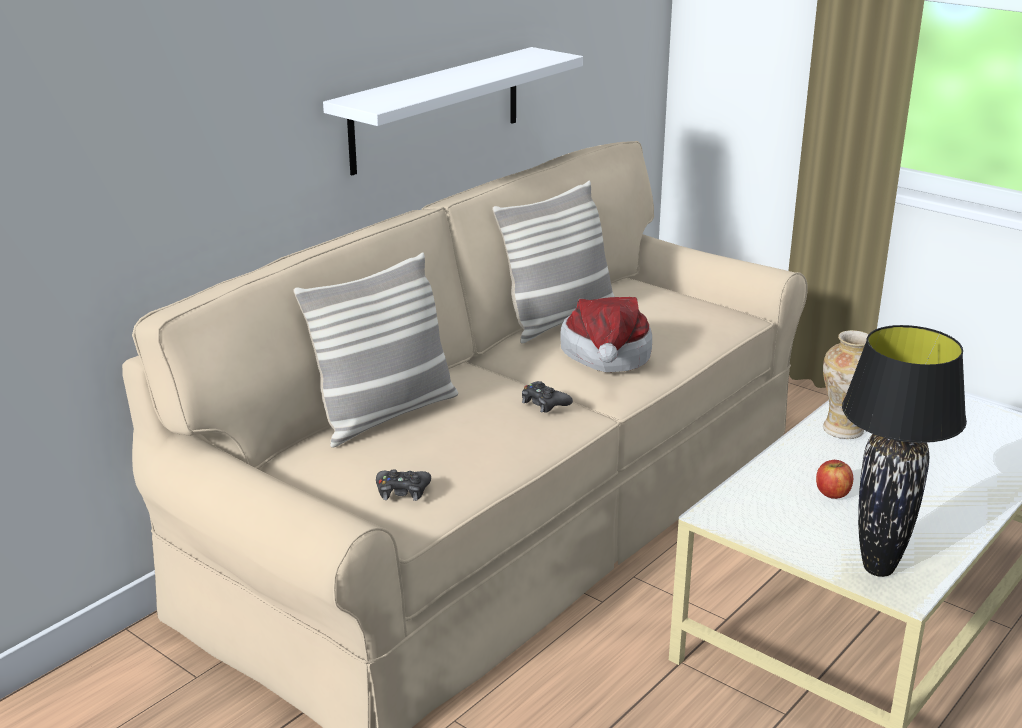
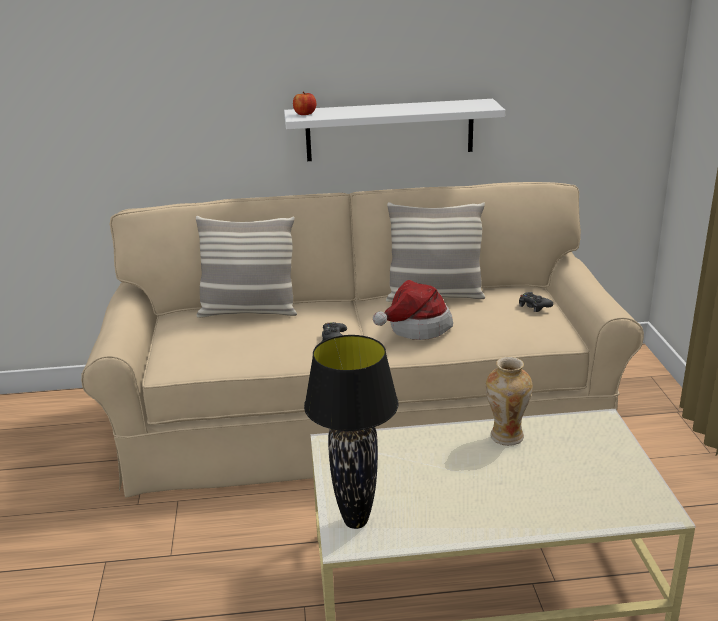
camera: 45 degrees right, 0 degrees up
black game controller [376,469,431,501] -> black game controller moved to [519,292,554,312]
apple [816,460,853,499] -> apple moved to [293,92,316,115]

